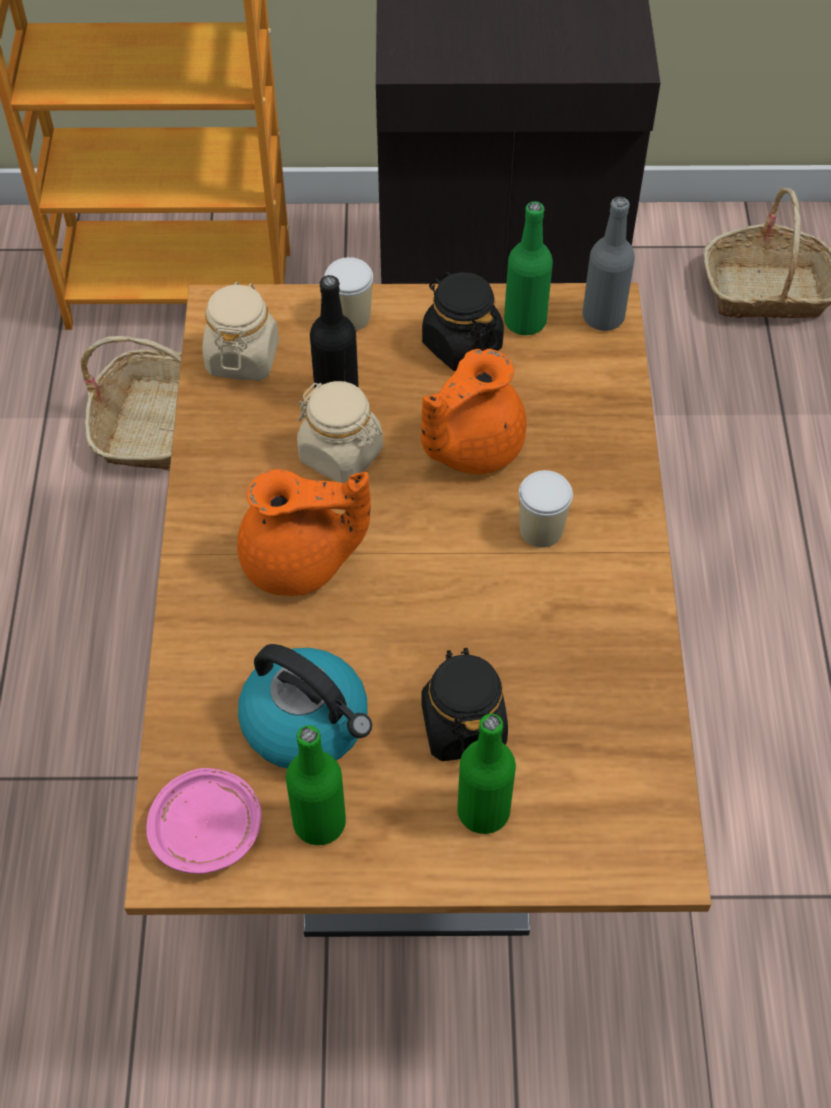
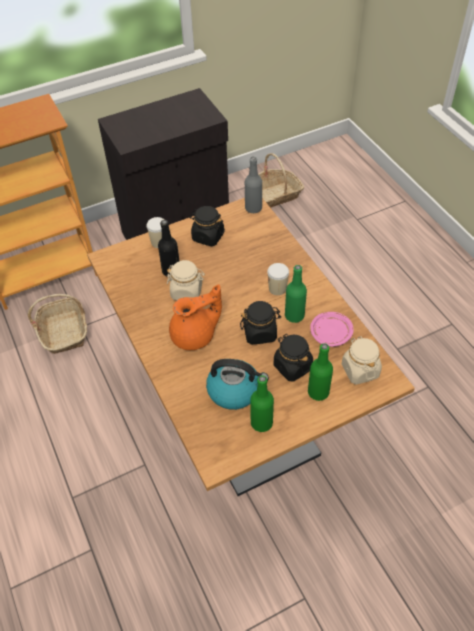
camera: 25 degrees left, 5 degrees down
pink plate [146,768,262,874] -> pink plate moved to [310,312,353,347]
beige jar [202,281,279,381] -> beige jar moved to [342,336,382,385]
orange teapot [421,349,526,474] -> none
green bottle [504,201,553,335] -> green bottle moved to [285,265,307,323]
none -> black jar [240,301,281,345]

